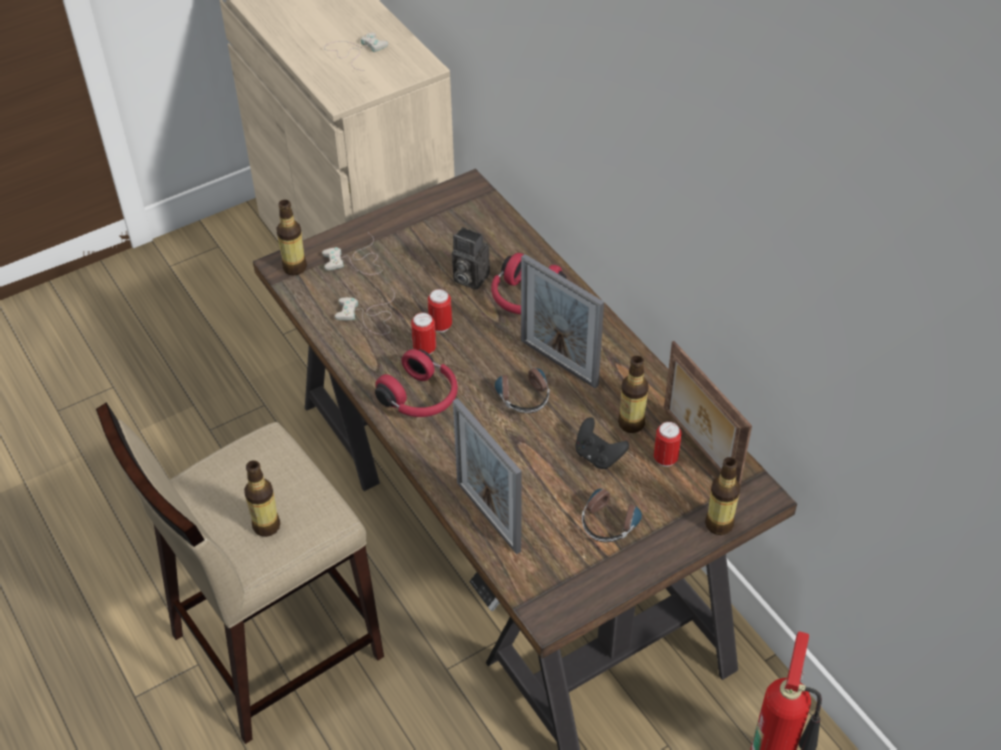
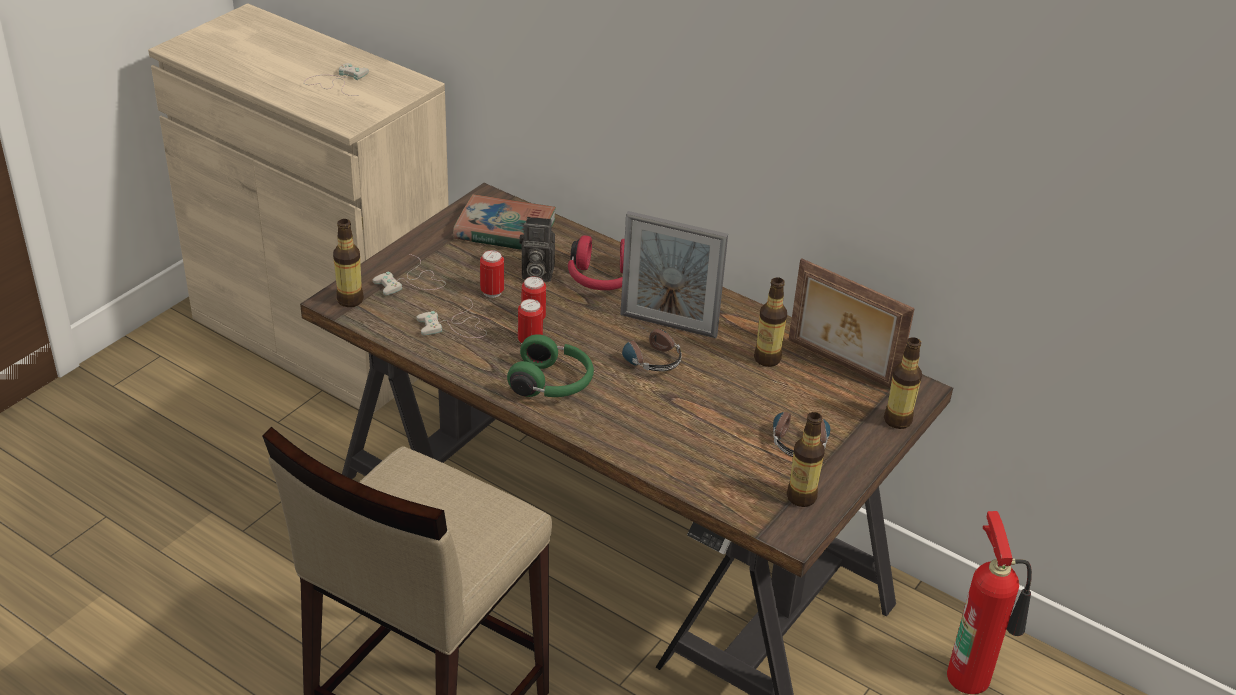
camera: 25 degrees left, 10 degrees down
bottle [244,460,280,537] -> bottle moved to [787,412,825,507]
red headphones [375,349,458,417] -> green headphones [507,334,594,397]
picture frame [453,398,522,554] -> none
black game controller [575,417,629,469] -> none
can [654,422,682,467] -> can moved to [480,250,504,298]
none -> book [453,194,556,250]

